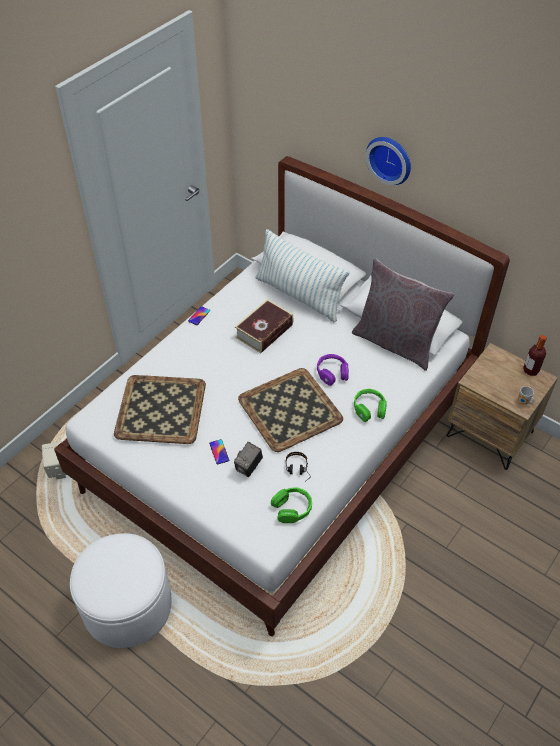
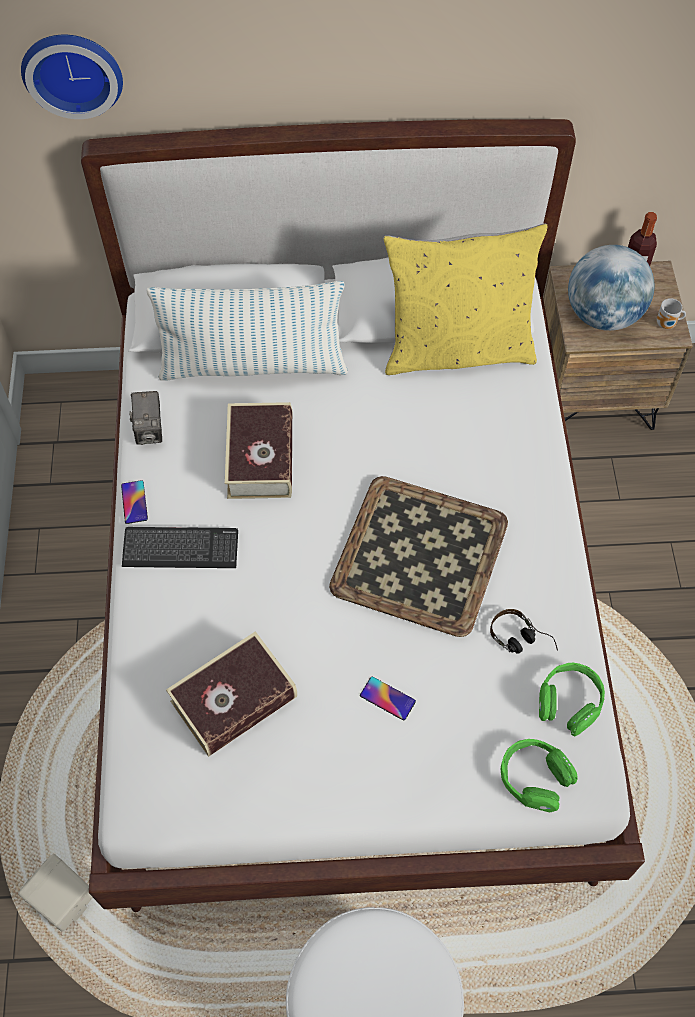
camera: 40 degrees left, 10 degrees up
tray [114,375,206,444] -> book [166,631,297,757]
camera [234,442,263,477] -> camera moved to [129,391,162,445]
purple headphones [317,354,349,386] -> none
grey pillow [352,258,455,371] -> yellow pillow [383,223,548,375]
green headphones [354,389,387,422] -> green headphones moved to [501,739,578,813]
wall clock [366,137,411,185] -> wall clock moved to [21,35,123,119]
none -> keyboard [122,527,238,568]
none -> globe [568,245,654,331]

